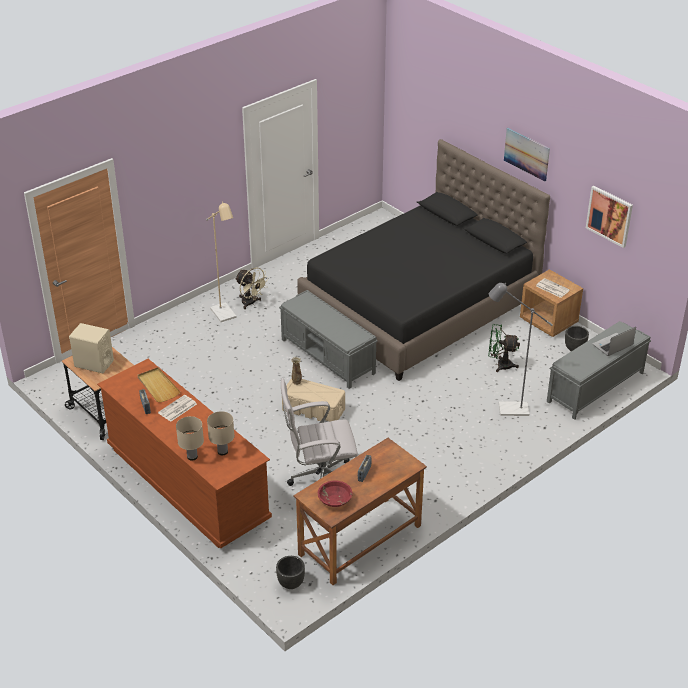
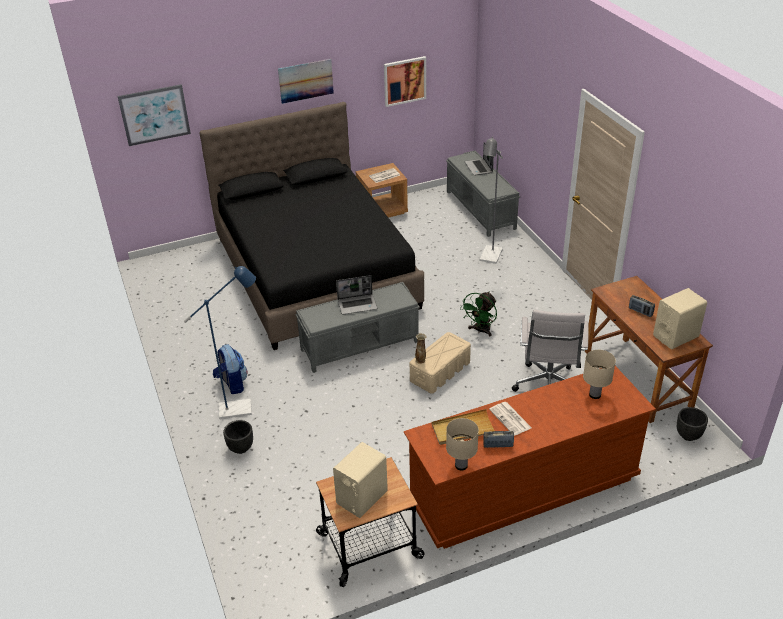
camera: 70 degrees left, 0 degrees up
beige table lamp [176,416,204,461] -> beige table lamp moved to [446,418,479,470]
beige floor lamp [206,201,237,322] -> blue floor lamp [184,266,256,419]
beige fan [235,267,269,309] -> backpack [213,344,247,394]
red bowl [318,481,353,507] -> beige speaker [653,288,707,349]
green fan [488,324,520,372] -> green fan moved to [460,292,497,336]
black planter [565,326,589,351] -> black planter moved to [223,420,253,454]
none -> picture [117,84,191,146]
none -> laptop [336,275,377,315]

